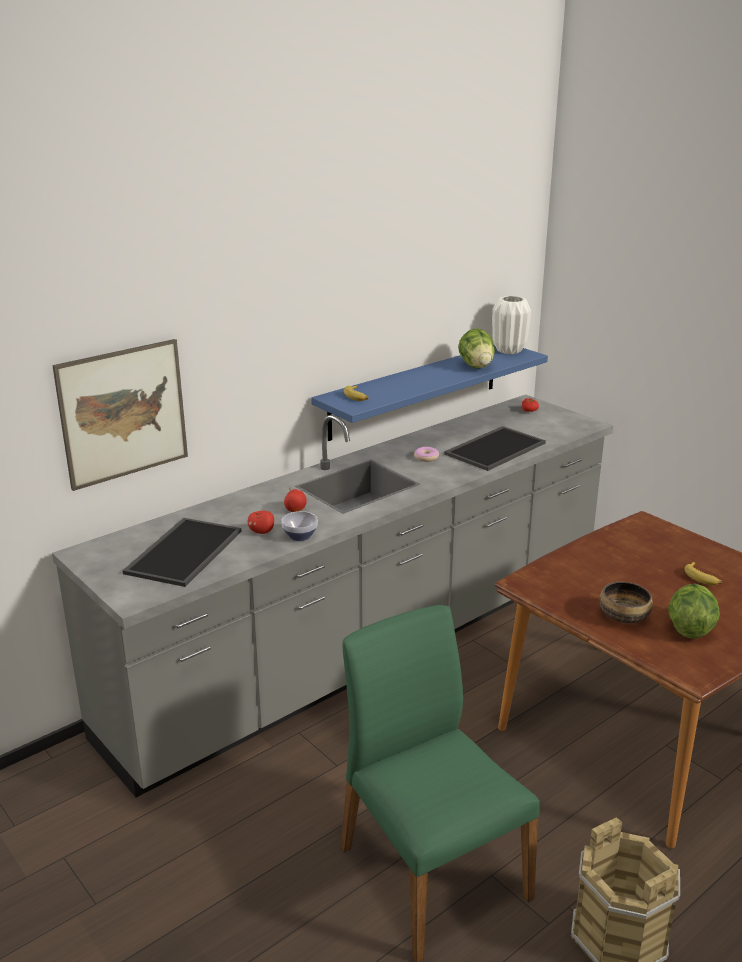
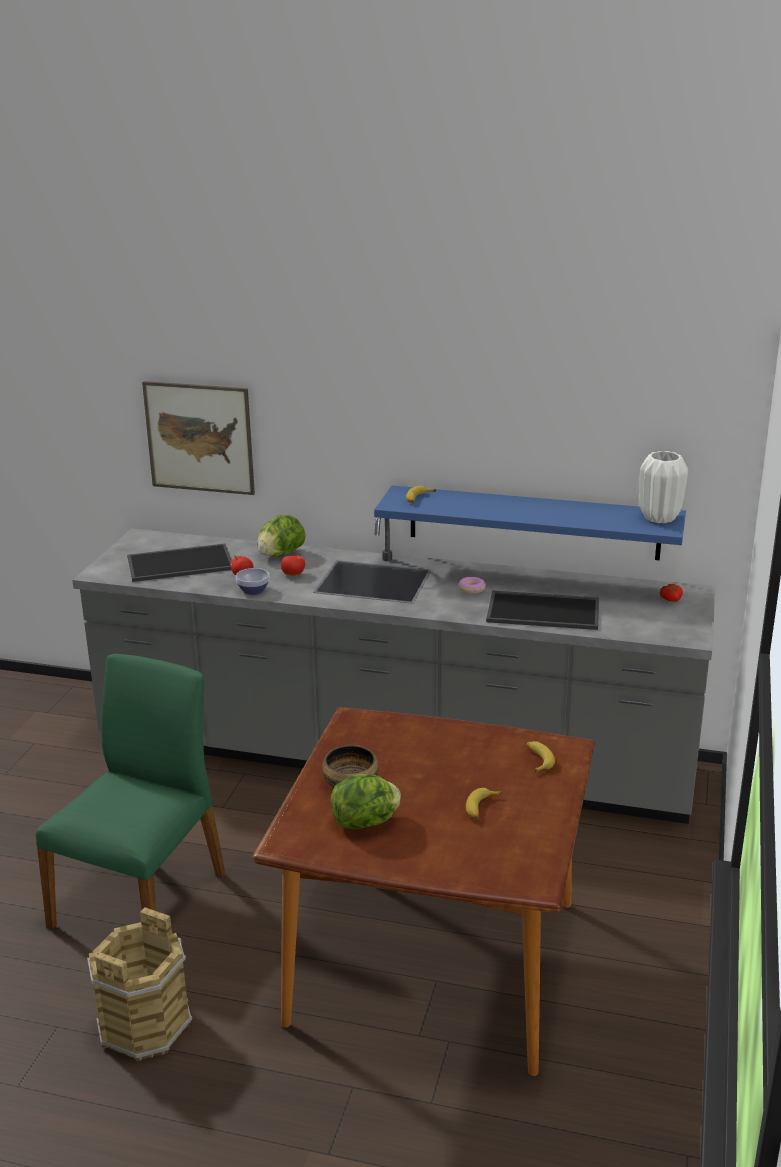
camera: 55 degrees right, 0 degrees up
lettuce [458,328,495,369] -> lettuce moved to [257,515,305,557]
none -> banana [527,741,555,772]

